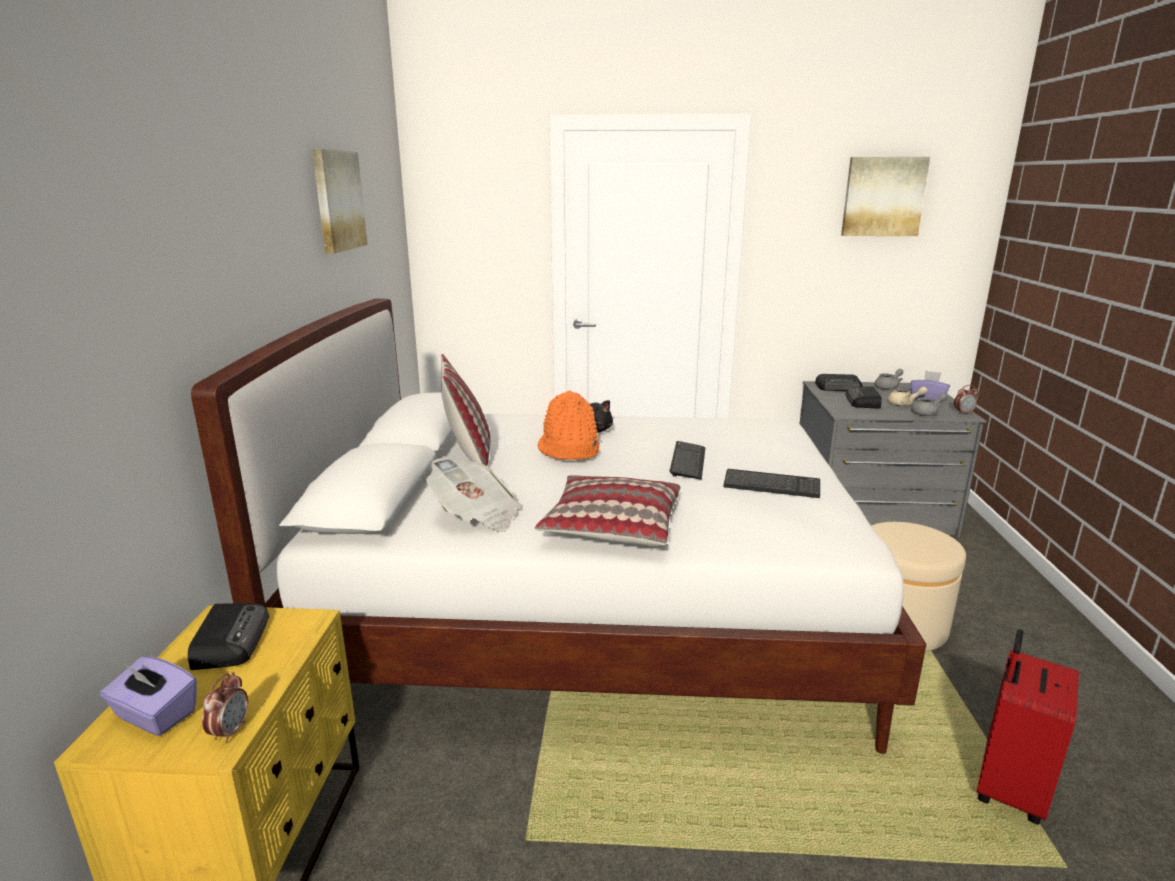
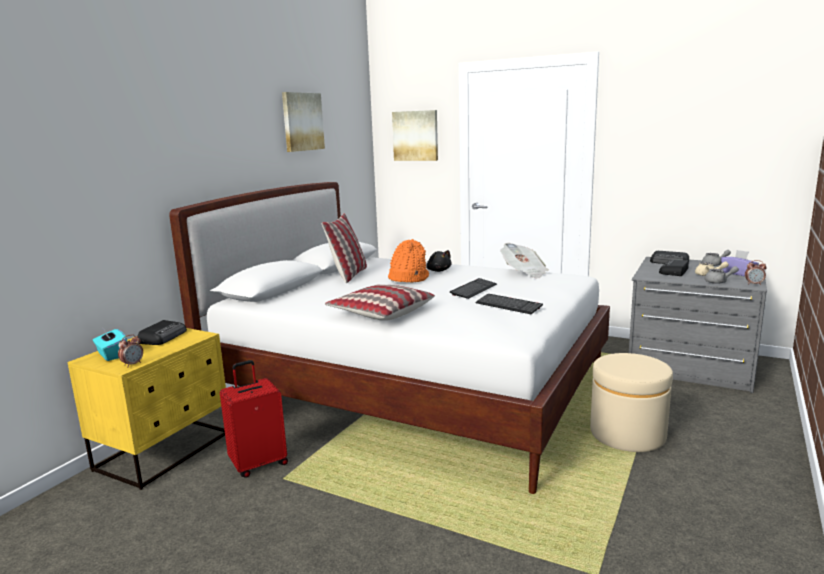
camera: 25 degrees right, 5 degrees down
purple tissue box [100,656,197,736] -> turquoise tissue box [93,329,127,361]
newspaper [426,458,521,532] -> newspaper moved to [500,243,549,279]
picture [841,157,930,236] -> picture moved to [392,110,438,161]
red suitcase [977,629,1079,825] -> red suitcase moved to [220,360,288,478]

